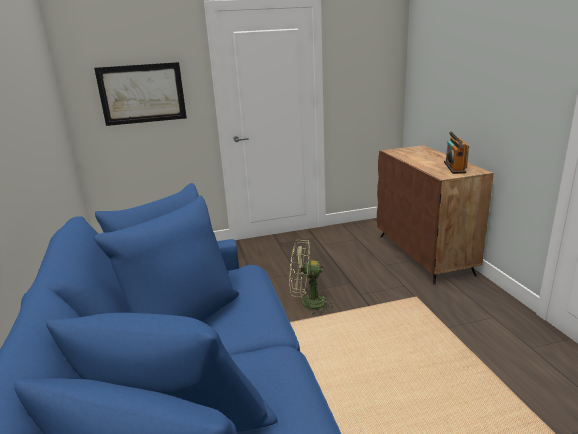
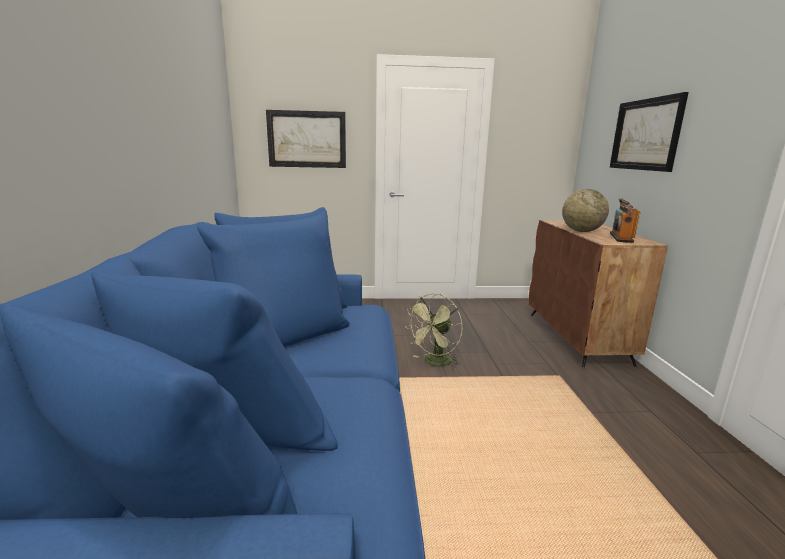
camera: 10 degrees right, 5 degrees down
green fan [289,240,334,315] -> green fan turned 60 degrees counterclockwise [405,293,462,369]
none -> globe [562,189,609,232]
none -> picture [610,92,689,172]

